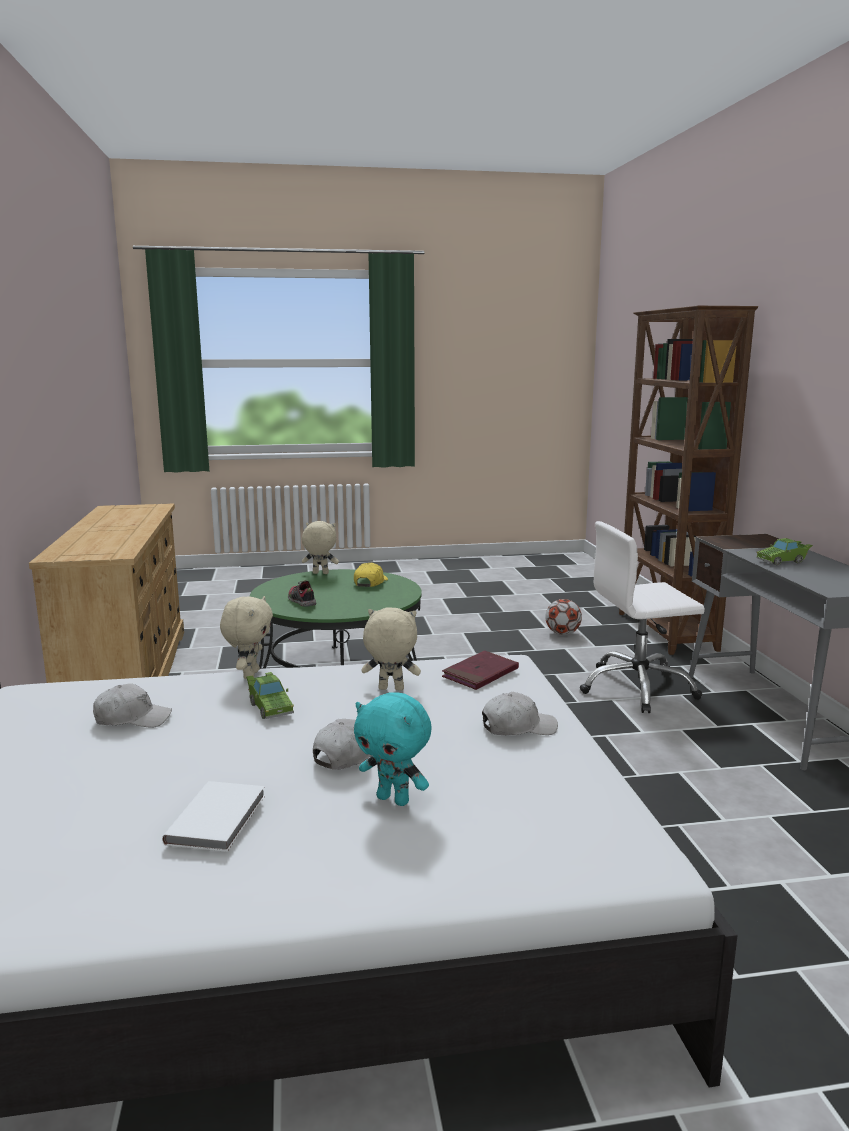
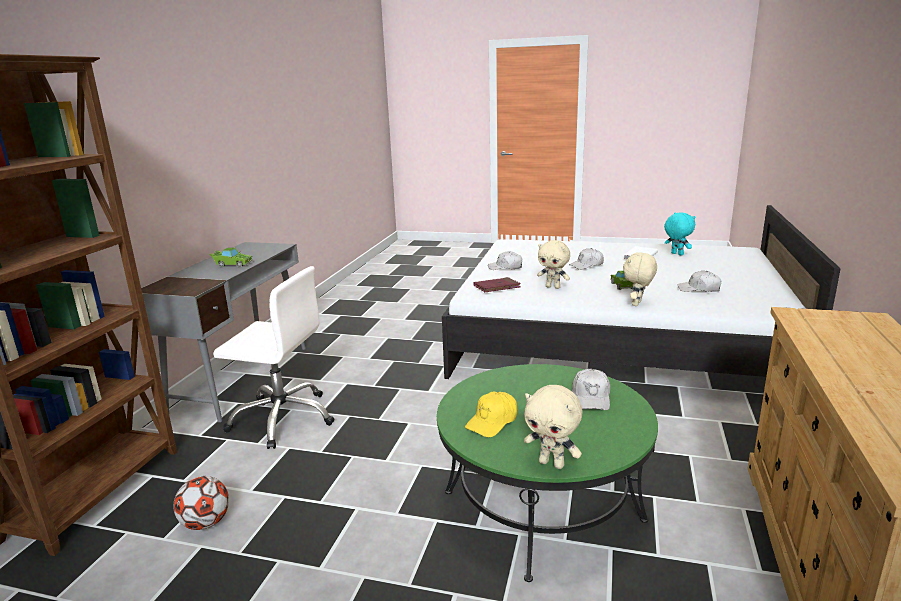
camera: 155 degrees left, 5 degrees up
shoe [288,580,316,607] -> white cap [572,369,610,410]
turquoise plush toy [354,692,431,806] -> turquoise plush toy moved to [664,212,695,256]

